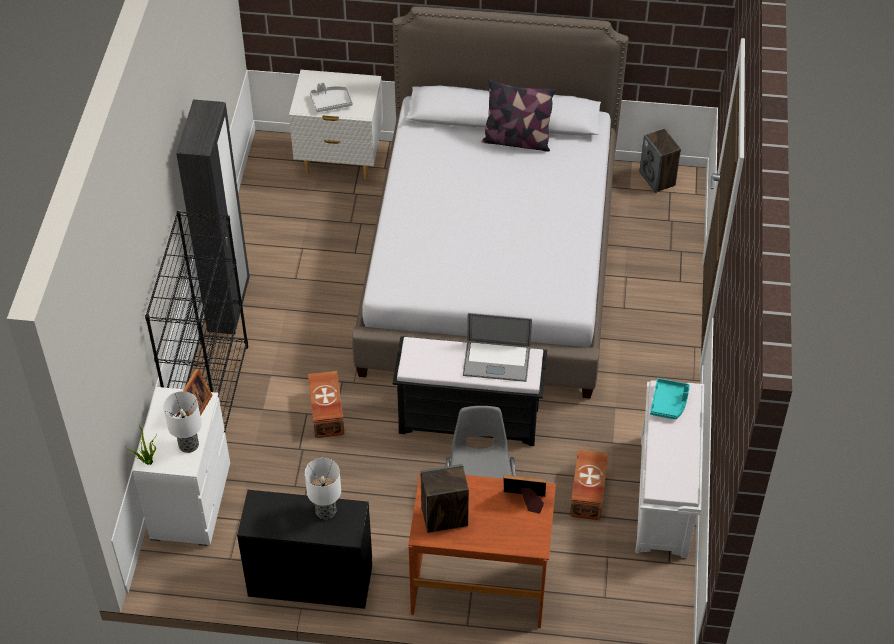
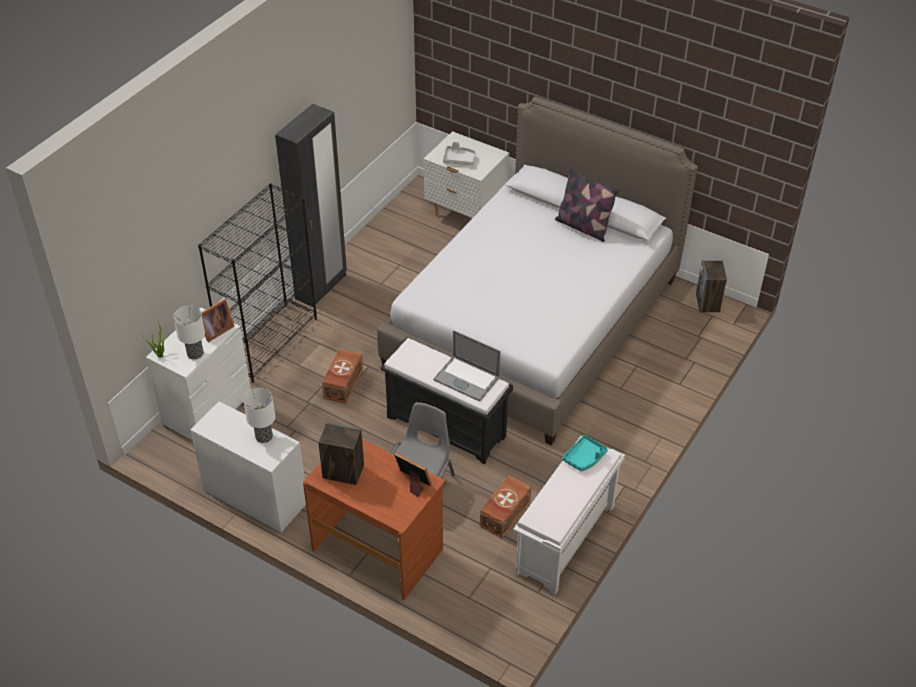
camera: 25 degrees right, 5 degrees down
black dresser [237,490,372,609] -> white dresser [190,401,306,532]

